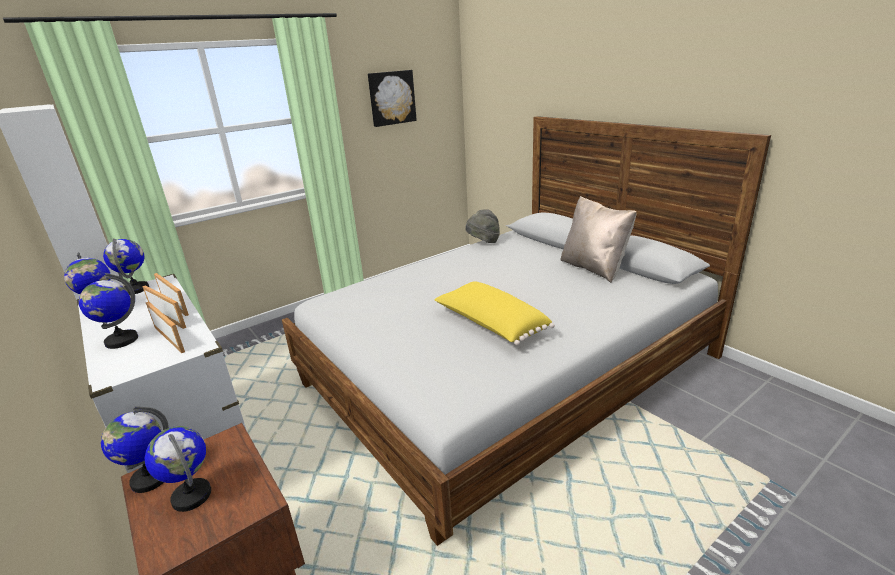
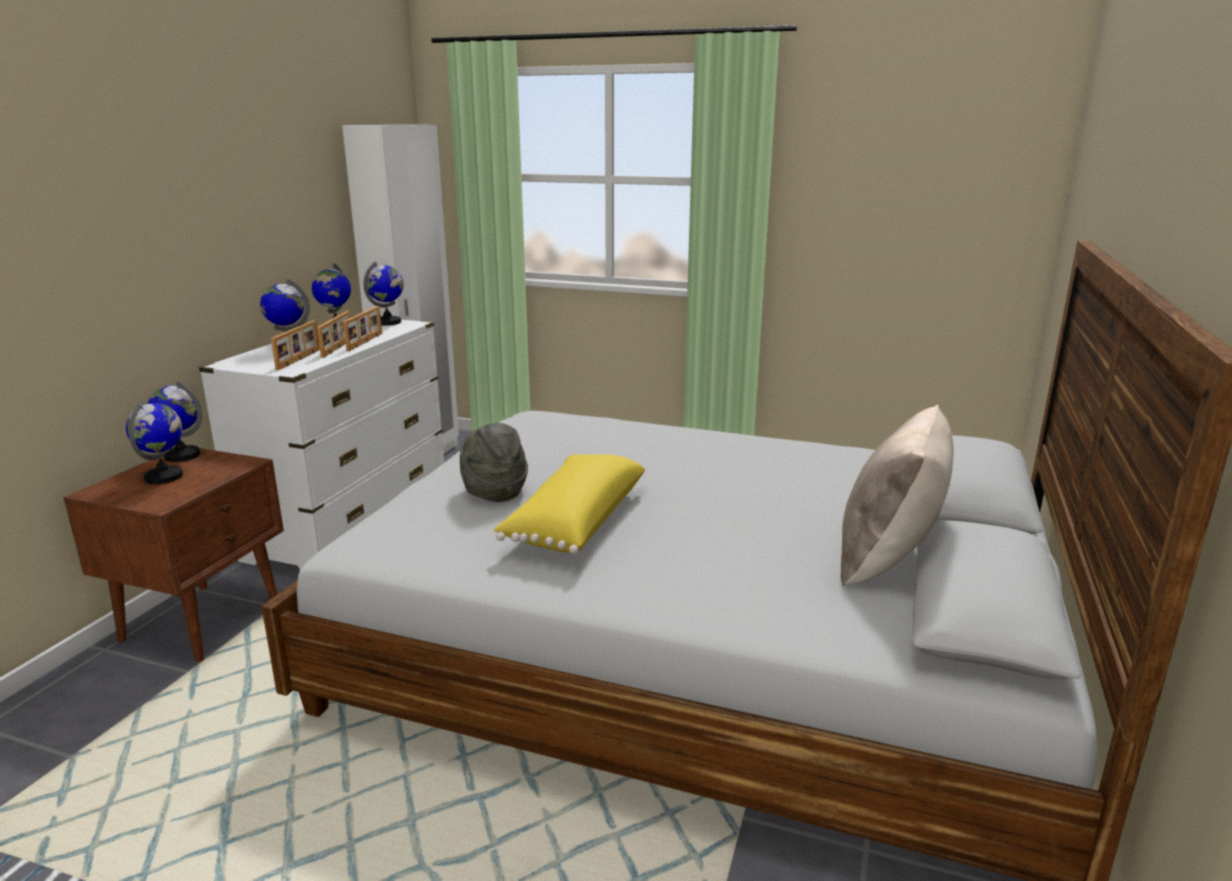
camera: 55 degrees right, 5 degrees down
picture [368,70,417,127] -> none
grey hat [465,209,500,243] -> grey hat moved to [460,423,528,502]

